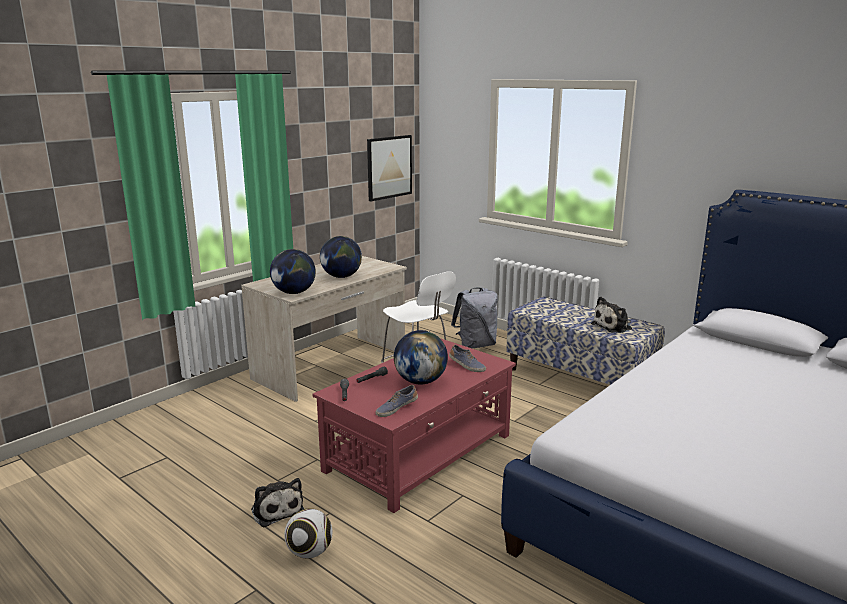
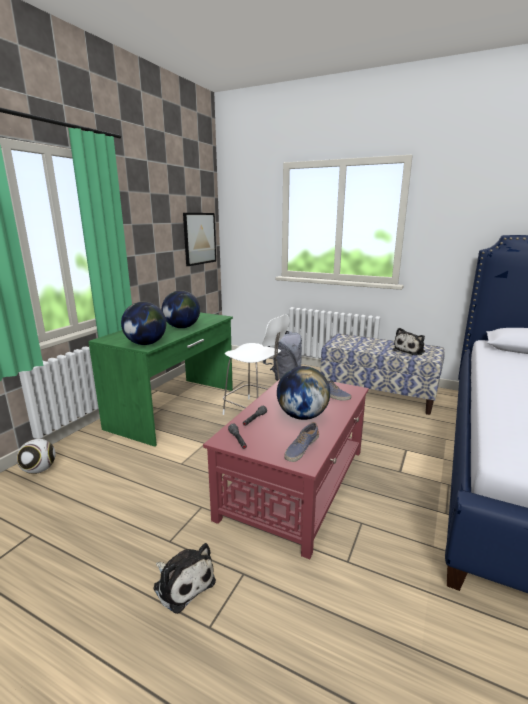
camera: 15 degrees left, 0 degrees up
beige desk [241,256,407,402] -> green desk [88,313,233,447]
football [284,508,332,558] -> football moved to [16,439,56,474]

